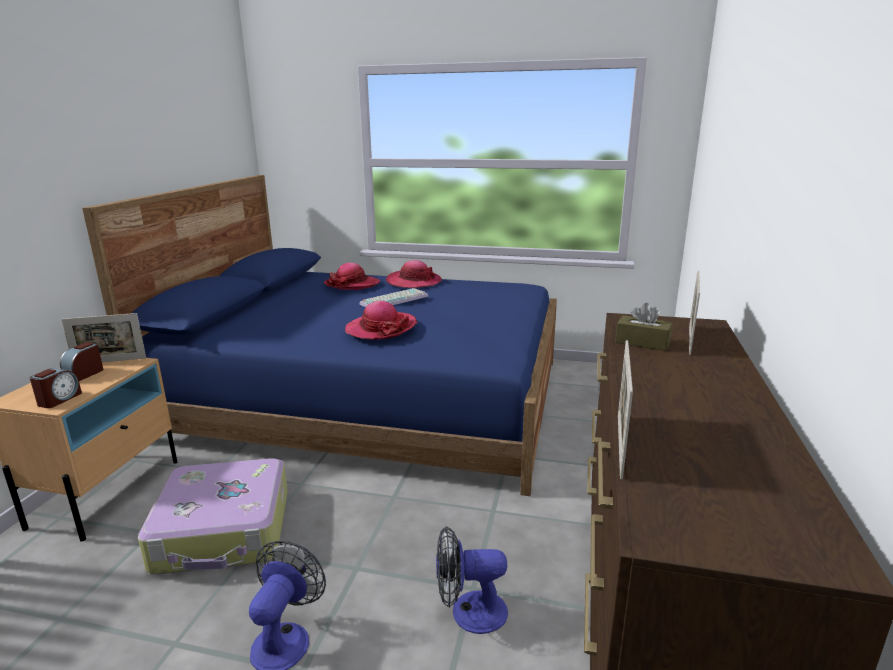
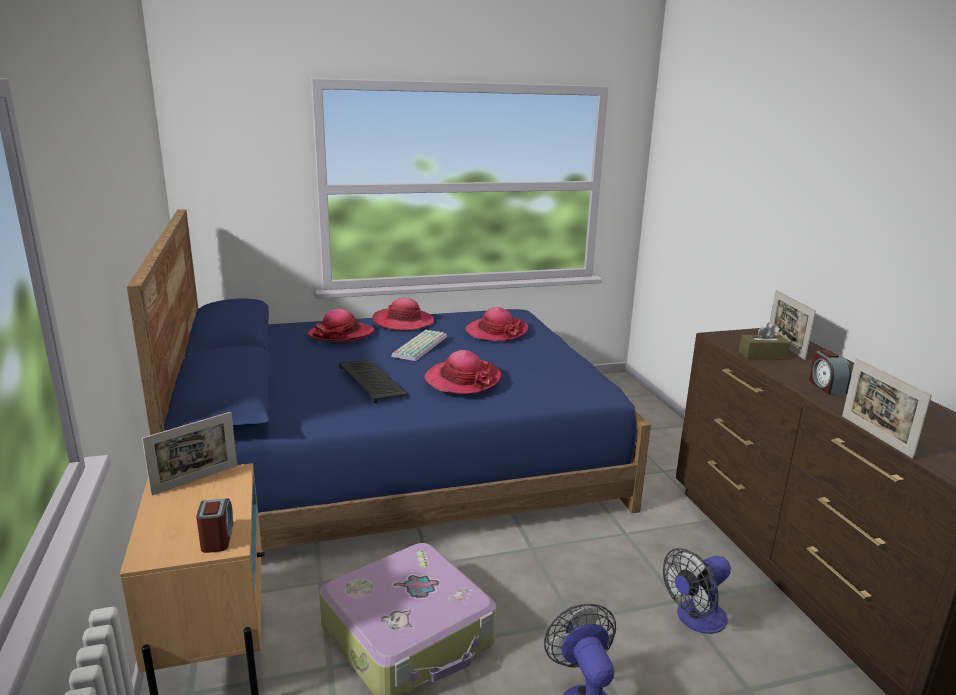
camera: 30 degrees left, 0 degrees up
alarm clock [60,342,104,381] -> alarm clock moved to [809,350,851,395]
none -> keyboard [339,360,408,404]
none -> hat [465,307,528,341]

